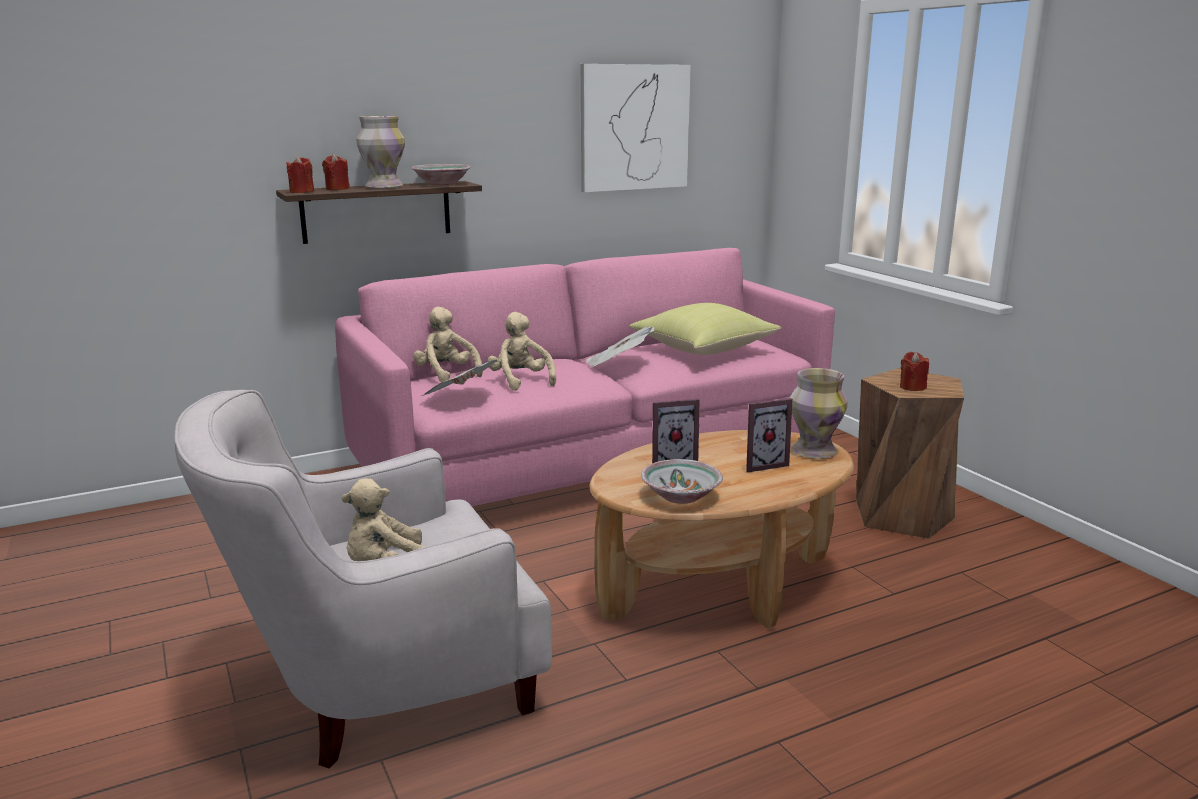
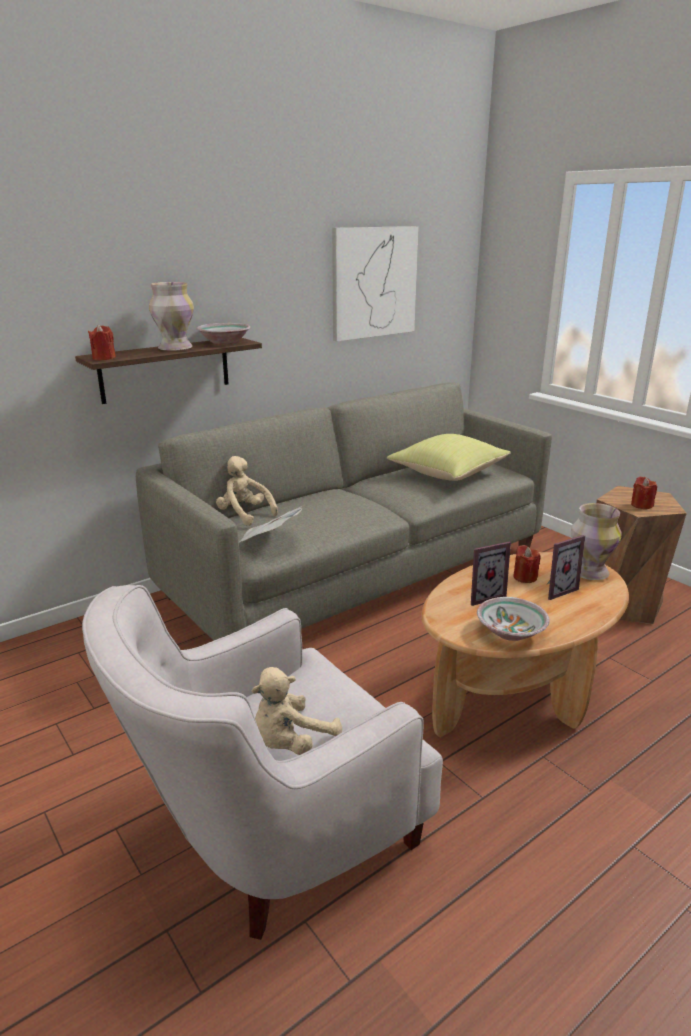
camera: 10 degrees left, 5 degrees up
red candle [322,154,350,190] -> red candle moved to [513,545,541,583]
pink sofa [335,248,835,506] -> grey sofa [136,382,552,641]
beige plush toy [487,312,556,391] -> none
newspaper [586,327,655,367] -> none

